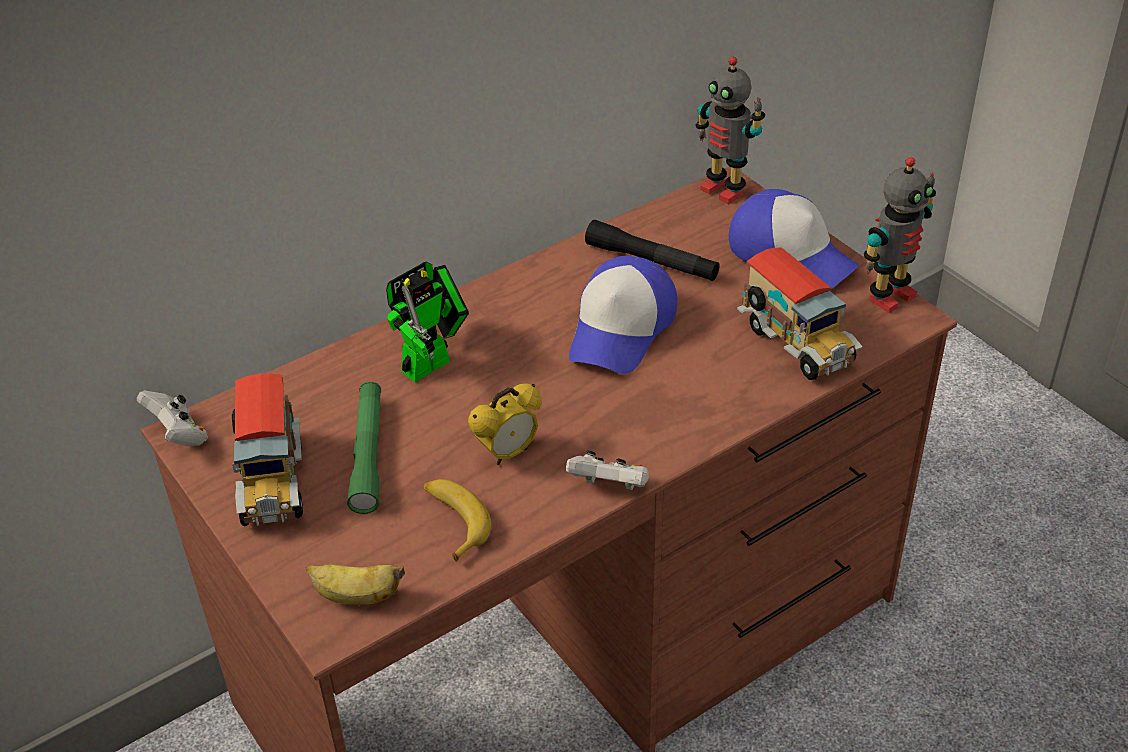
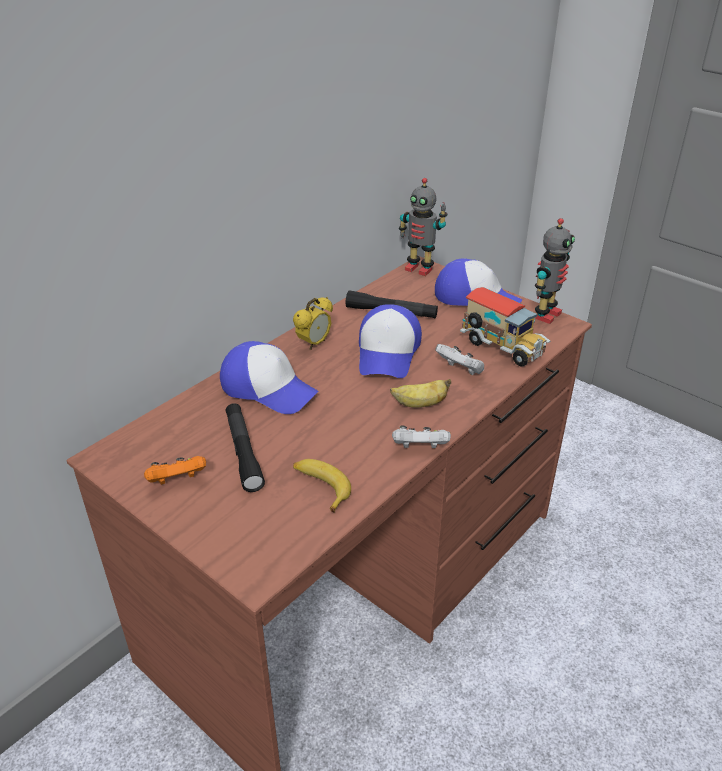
camera: 15 degrees left, 5 degrees down
white game controller [137,391,208,446] -> white game controller moved to [435,344,484,375]
toy truck [232,373,303,526] -> orange game controller [144,456,206,485]
banana [306,565,405,605] -> banana moved to [390,379,451,408]
green flashlight [347,382,381,514] -> black flashlight [226,403,265,492]
toy robot [386,262,469,382] -> cap [220,341,319,414]
alarm clock [468,384,542,465] -> alarm clock moved to [293,297,333,350]

